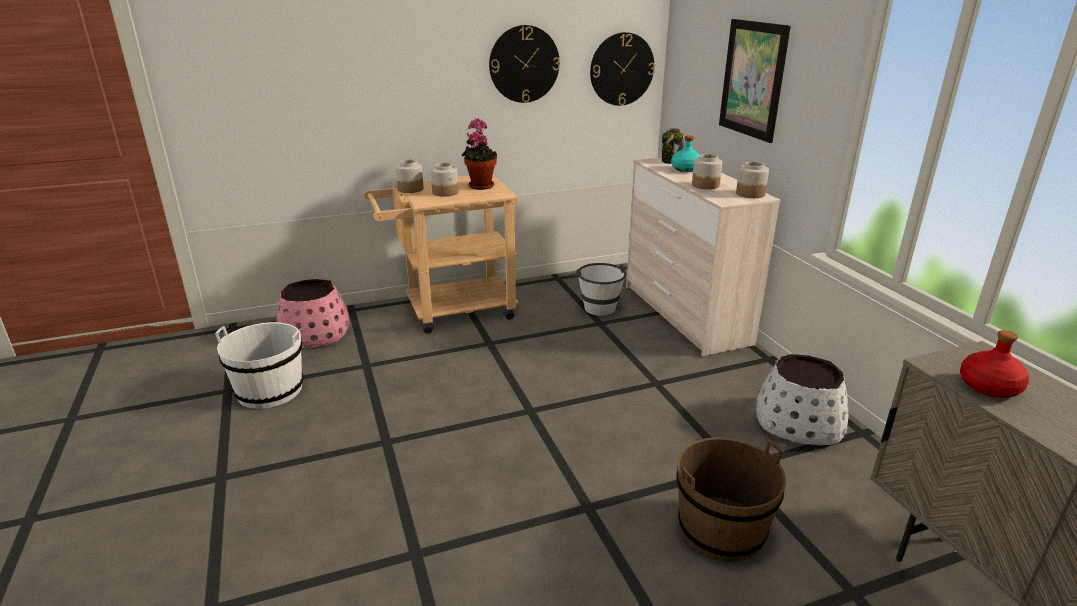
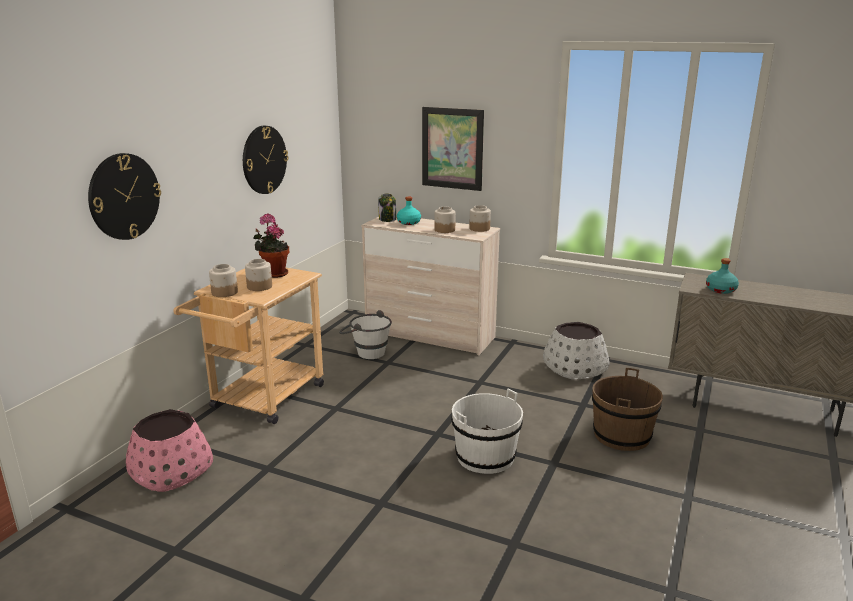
camera: 45 degrees left, 5 degrees down
white bucket [215,322,303,409] -> white bucket moved to [451,389,523,474]
wall clock [590,32,655,106] -> wall clock moved to [88,153,161,240]
red bottle [960,330,1029,398] -> turquoise bottle [706,258,739,294]

